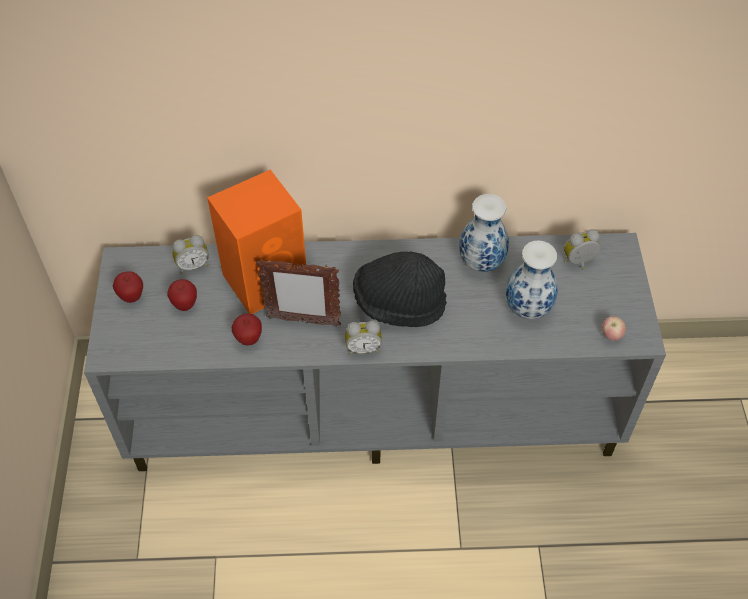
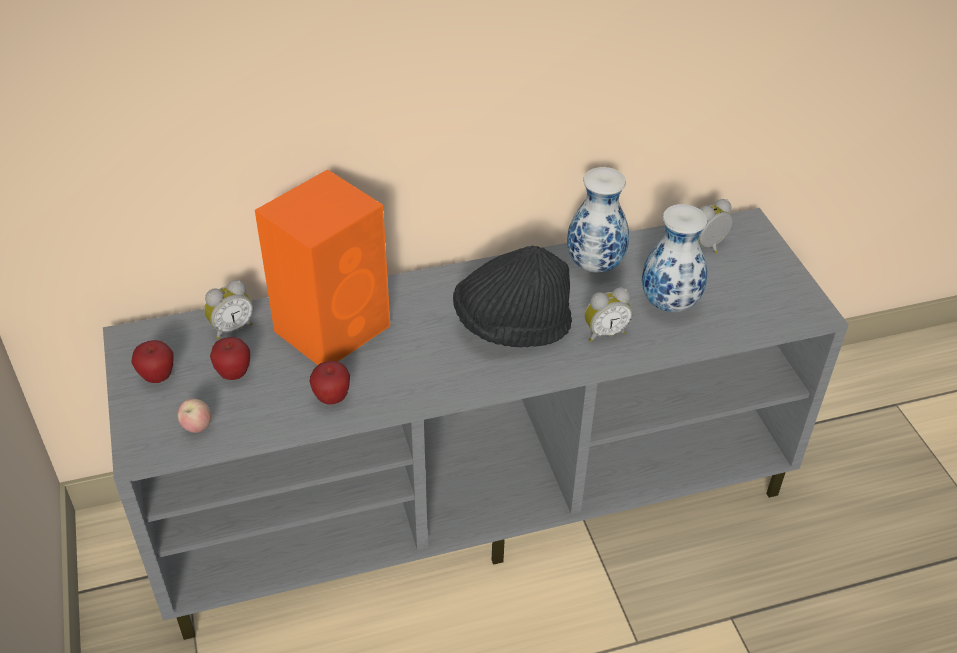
camera: 15 degrees left, 10 degrees down
picture frame [256,259,341,327] -> none
alarm clock [345,321,382,355] -> alarm clock moved to [584,287,633,342]
apple [602,316,626,341] -> apple moved to [177,399,211,433]

